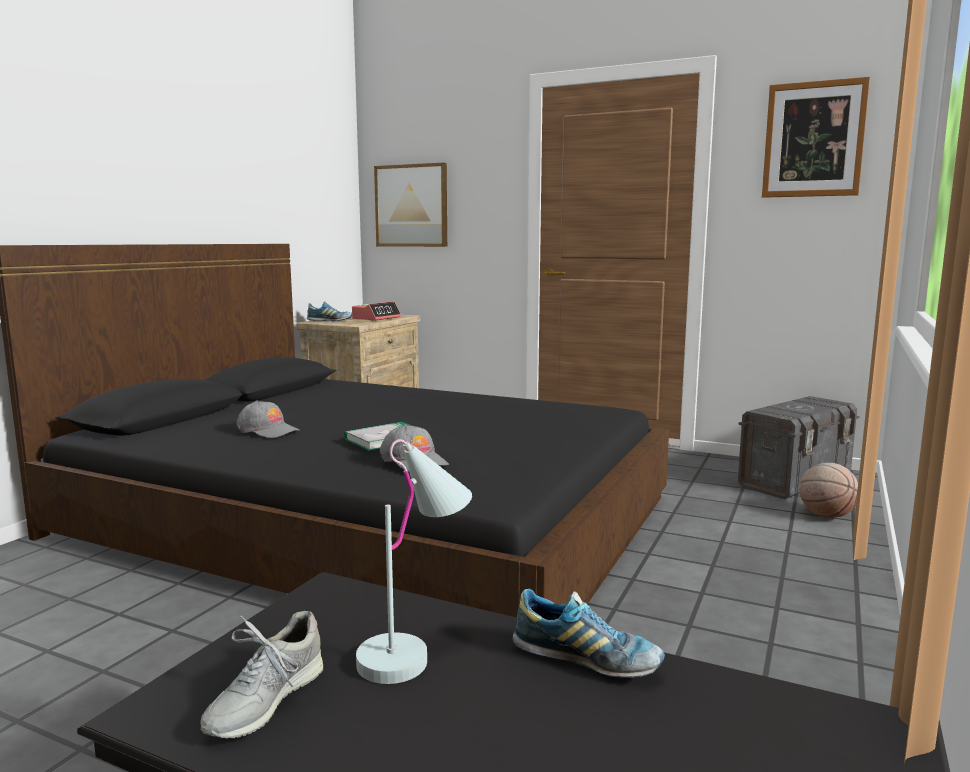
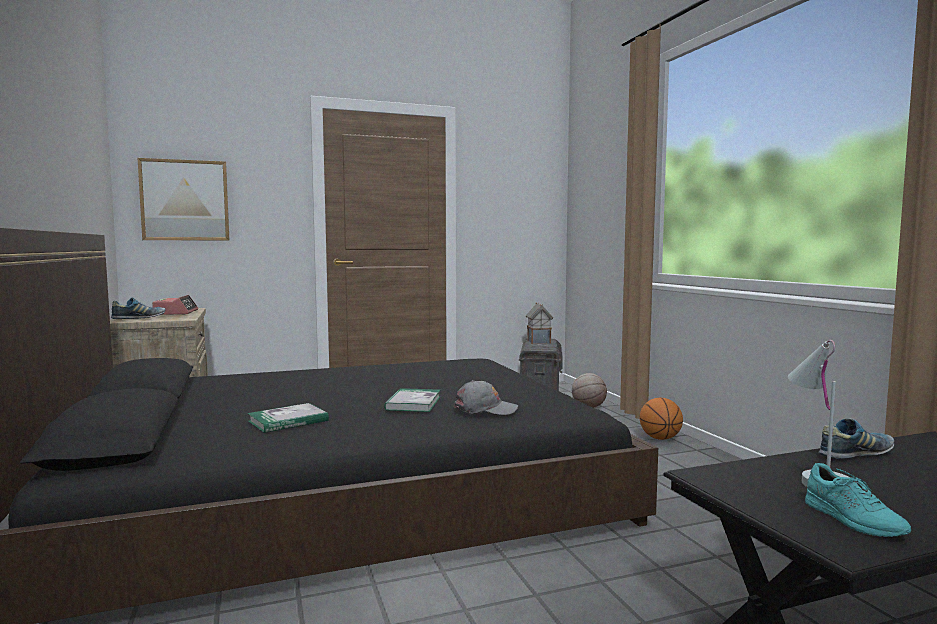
camera: 45 degrees left, 5 degrees down
grey shoe [200,611,323,739] -> turquoise shoe [805,463,911,537]
grey cap [237,401,299,438] -> book [247,403,329,433]
picture [762,77,870,198] -> none
none -> toy house [526,303,553,344]
none -> basketball [640,398,683,440]

